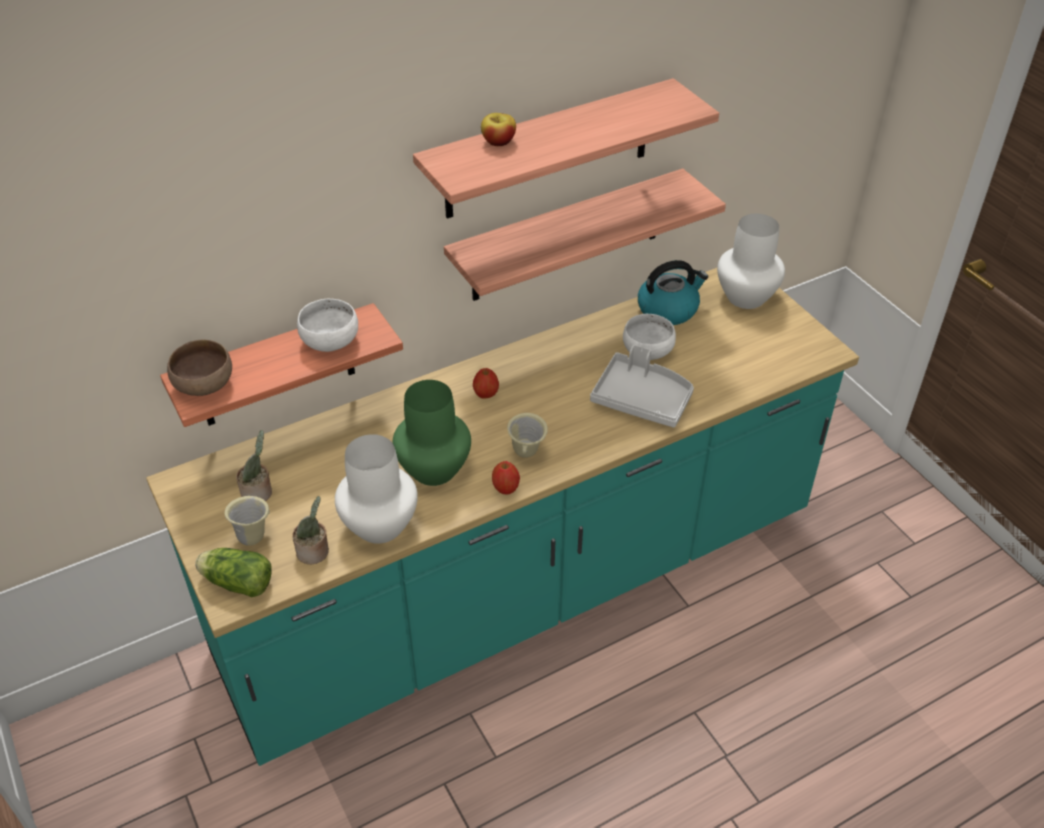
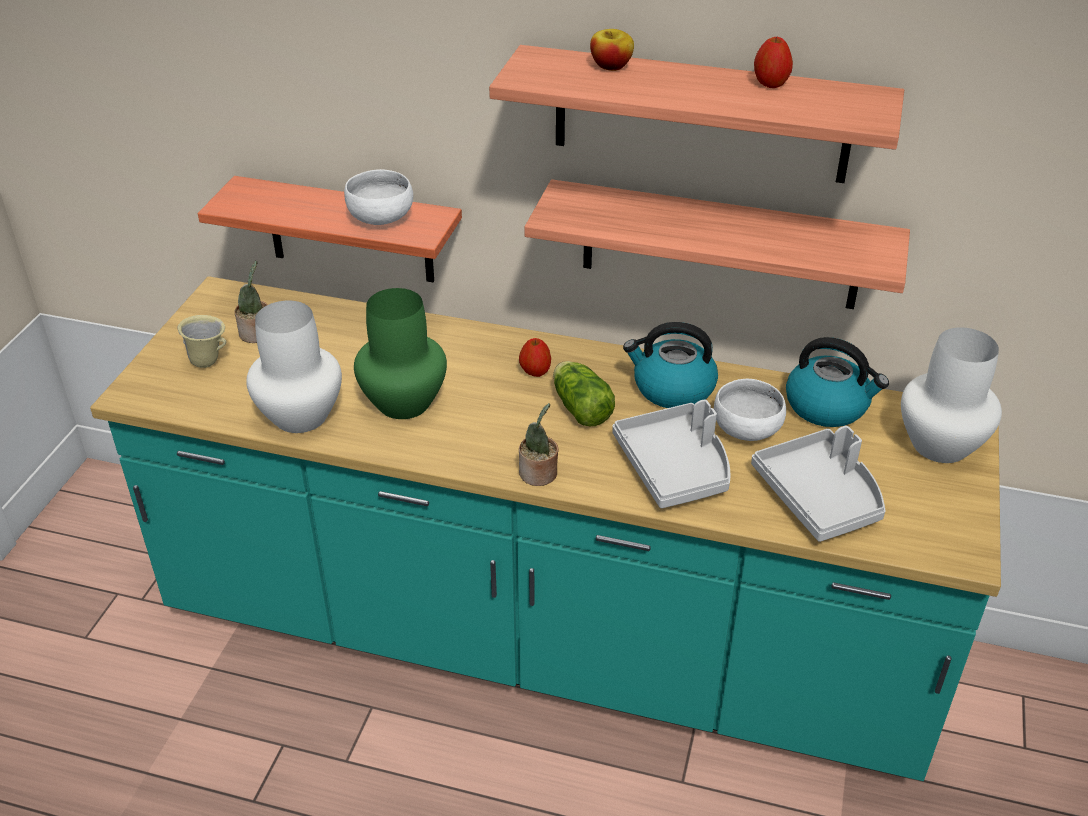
camera: 45 degrees right, 5 degrees down
brown bowl [167,339,232,396] -> none
lettuce [195,548,272,597] -> lettuce moved to [553,361,615,426]
potted plant [292,496,329,564] -> potted plant moved to [519,403,558,486]
apple [492,461,520,495] -> apple moved to [754,37,793,88]
beige mug [507,413,548,458] -> none
none -> kettle [623,322,718,408]
none -> grey tray [751,426,886,542]

